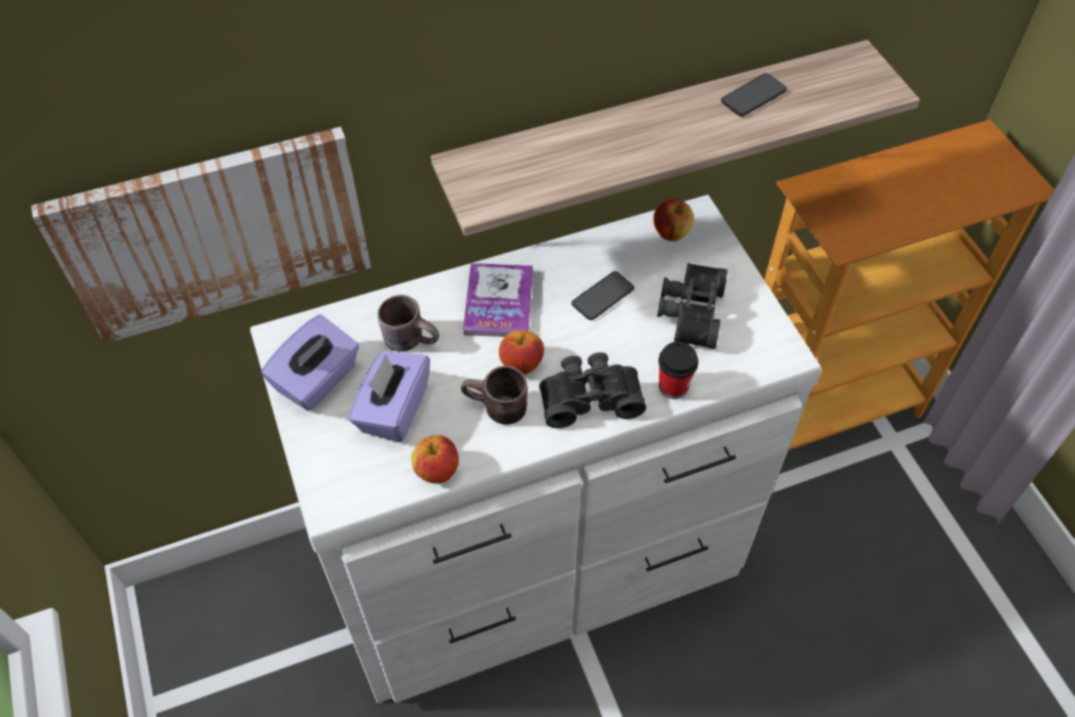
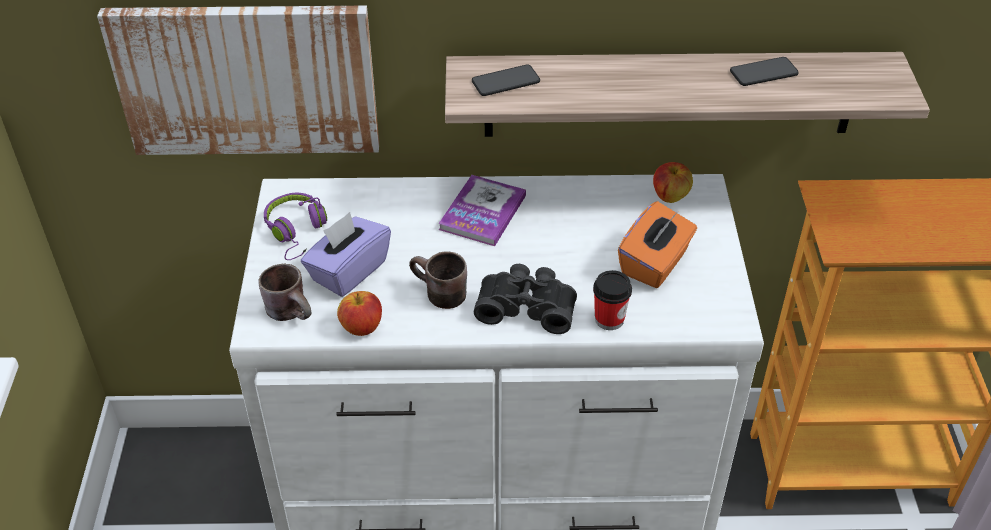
camera: 20 degrees right, 10 degrees down
purple tissue box [261,314,360,411] -> purple headphones [264,193,327,260]
brown mug [377,295,439,352] -> brown mug moved to [258,263,311,321]
apple [499,330,544,374] -> none
phone [571,271,634,320] -> phone moved to [472,65,540,96]
black binoculars [657,263,728,349] -> orange tissue box [618,201,697,288]

